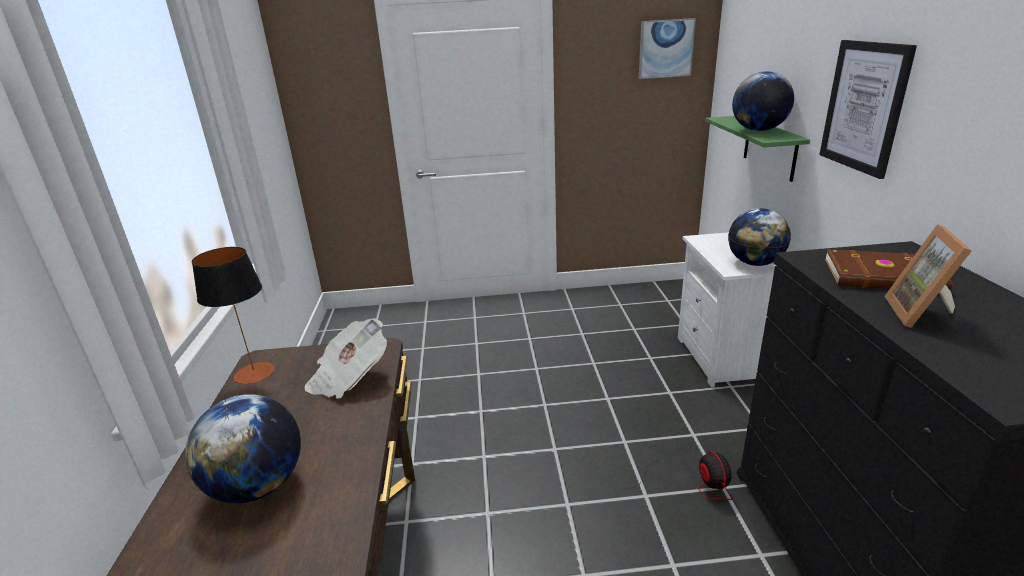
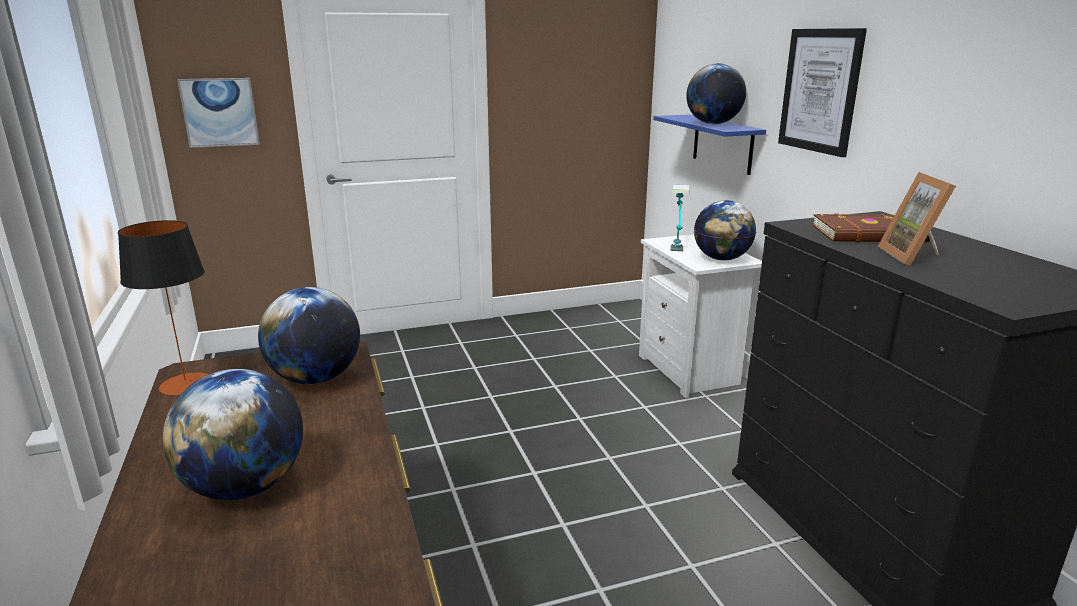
camera: 15 degrees left, 5 degrees down
newspaper [304,318,387,399] -> globe [258,287,360,384]
fan [624,451,732,500] -> none
picture [639,18,696,79] -> picture moved to [177,78,260,148]
green shelf [705,116,810,182] -> blue shelf [653,115,766,175]
none -> table lamp [671,185,690,251]

